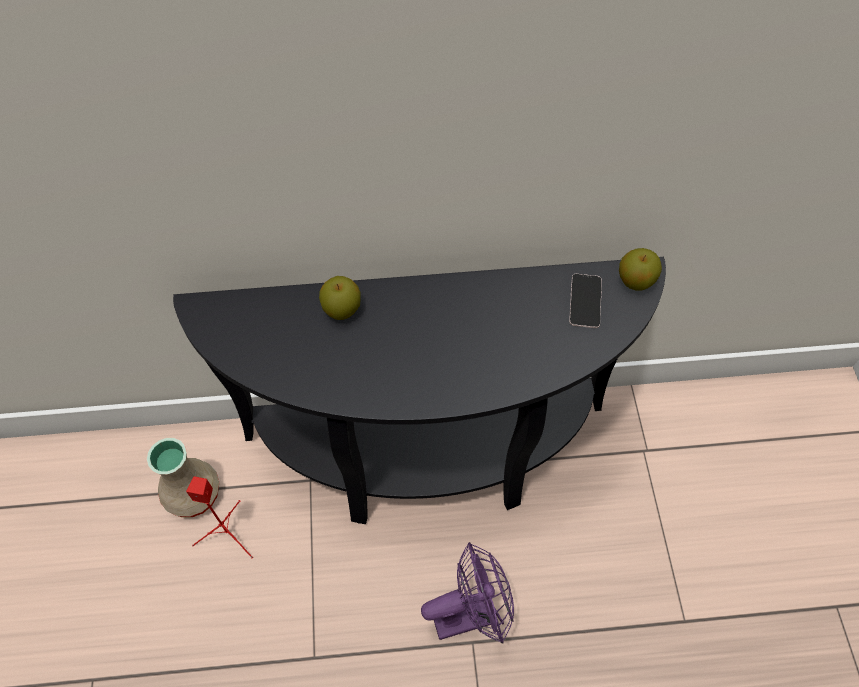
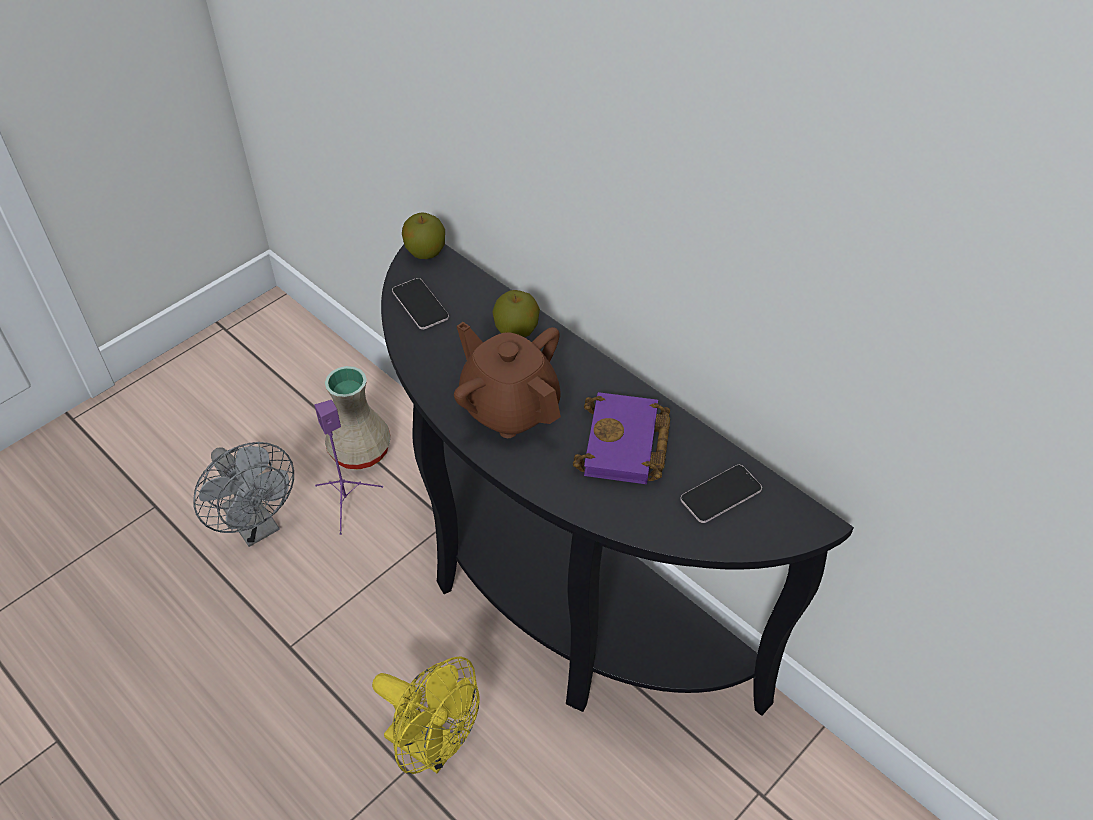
camera: 50 degrees right, 10 degrees down
red speaker [186,476,253,559] -> purple speaker [315,400,383,535]
purple fan [421,542,514,644] -> yellow fan [372,656,480,774]
apple [619,248,662,291] -> apple moved to [402,212,445,259]
none -> grey fan [193,442,294,547]
none -> phone [392,278,449,329]
none -> brown teapot [454,322,561,438]
none -> purple book [573,392,670,484]

